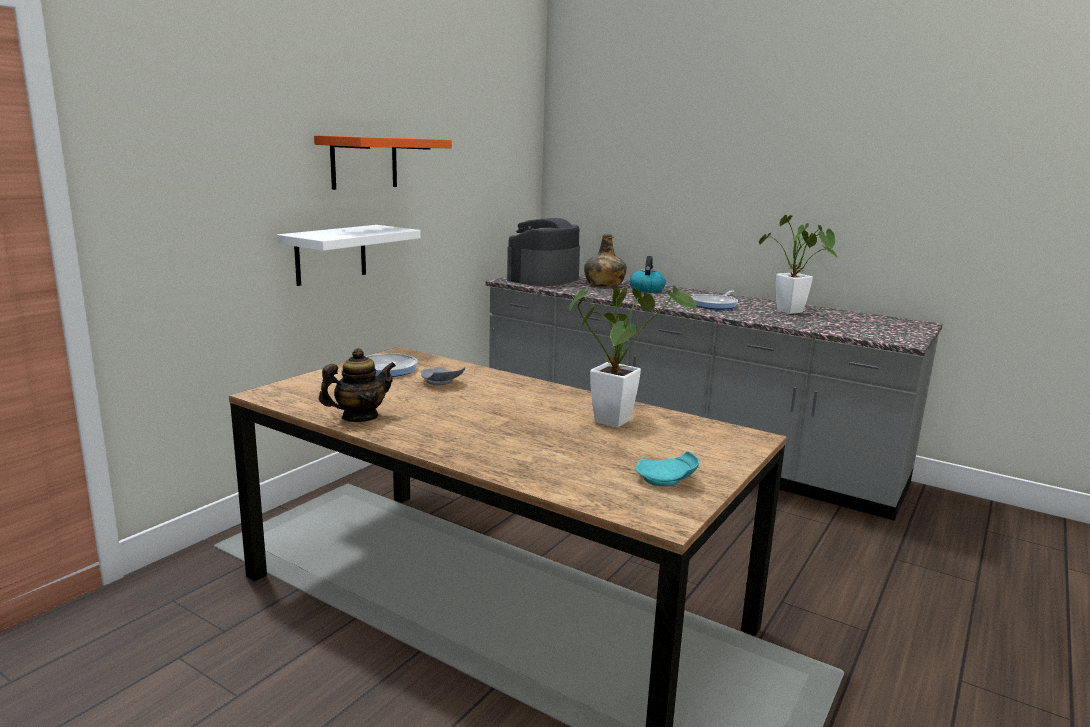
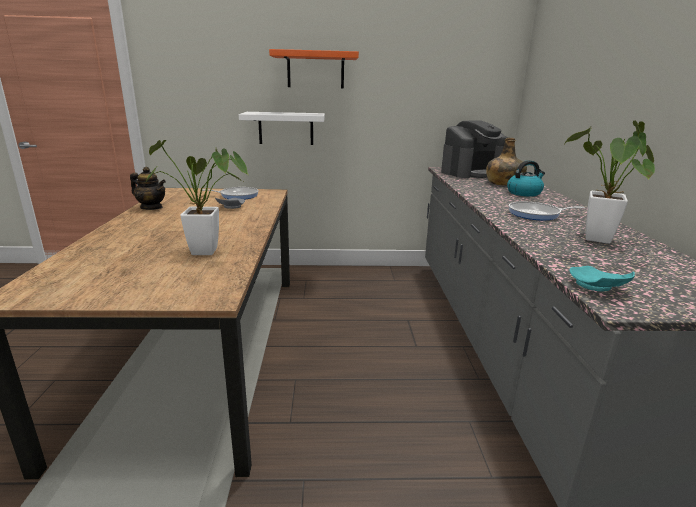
camera: 55 degrees right, 5 degrees up
coffee machine [507,218,580,286] -> coffee machine turned 150 degrees clockwise [441,120,509,178]
turquoise plate [635,451,699,487] -> turquoise plate moved to [569,266,635,291]

